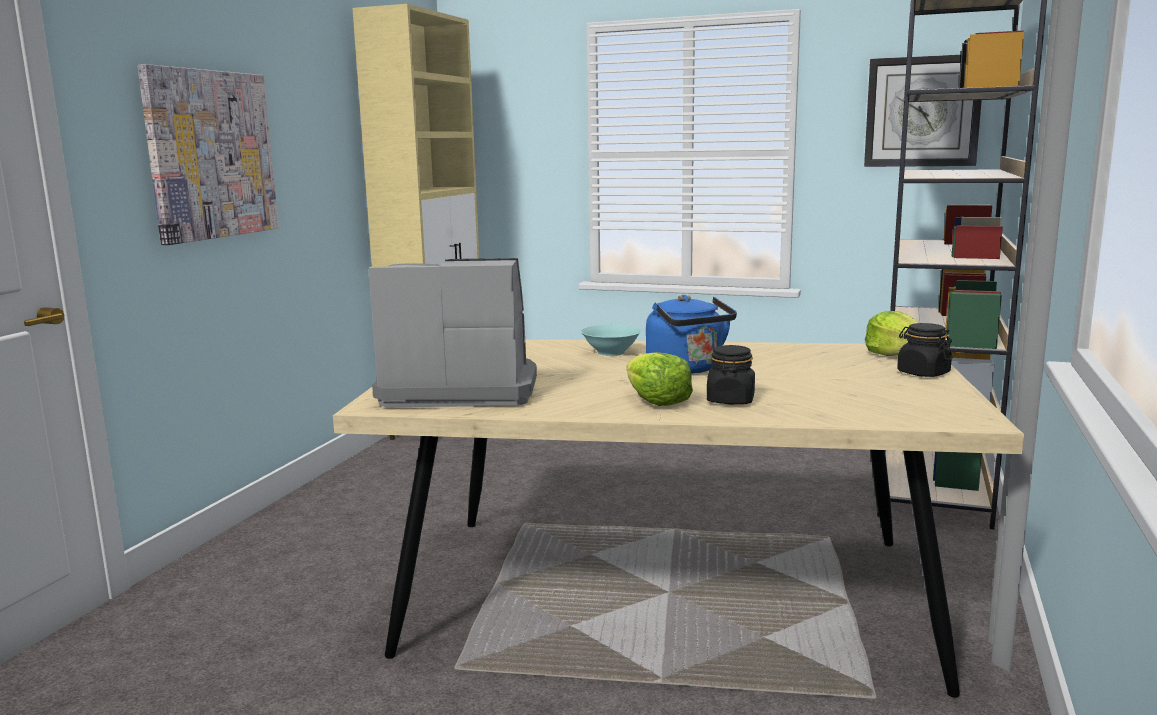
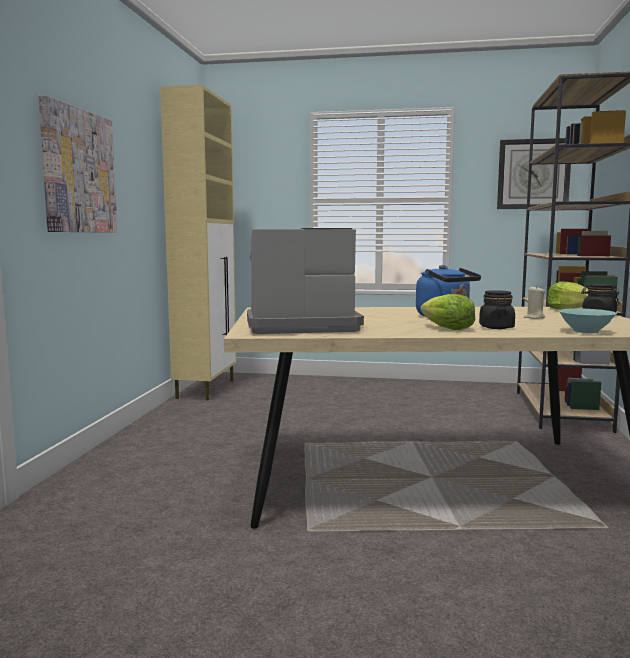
camera: 10 degrees left, 5 degrees down
turquoise bowl [581,325,641,356] -> turquoise bowl moved to [558,308,617,333]
none -> beige candle [524,285,545,319]

